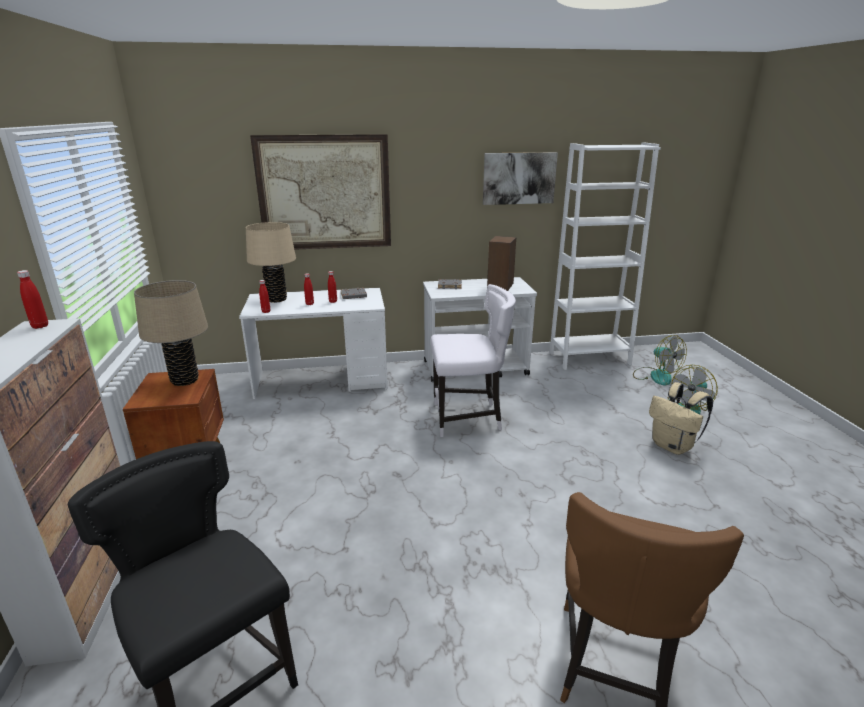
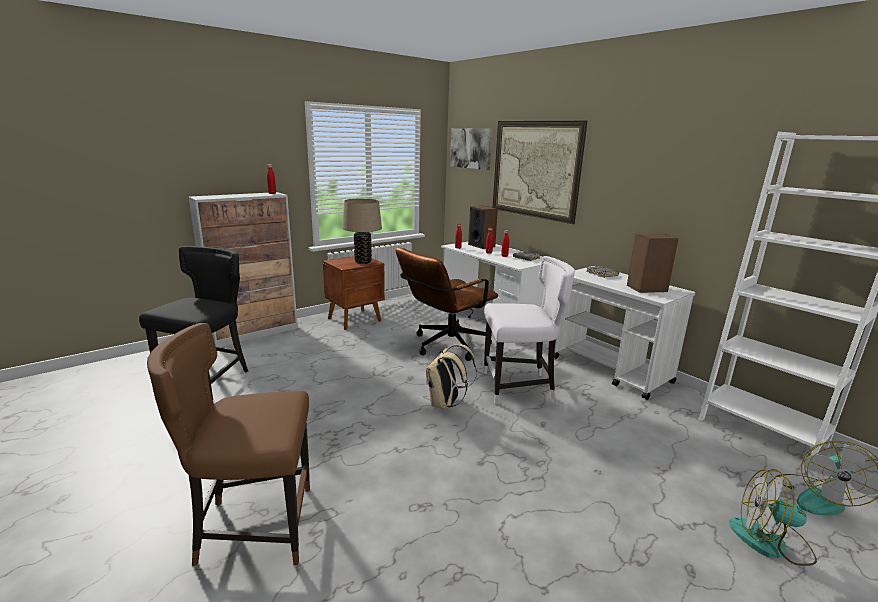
camera: 60 degrees right, 5 degrees down
beige table lamp [246,222,296,303] -> speaker [468,206,498,249]
white chair [431,284,516,437] -> white chair turned 60 degrees counterclockwise [484,256,575,404]
picture [483,152,558,205] -> picture moved to [450,128,492,170]
beige backpack [649,382,713,455] -> beige backpack moved to [426,344,477,410]
none -> brown office chair [396,248,498,361]

